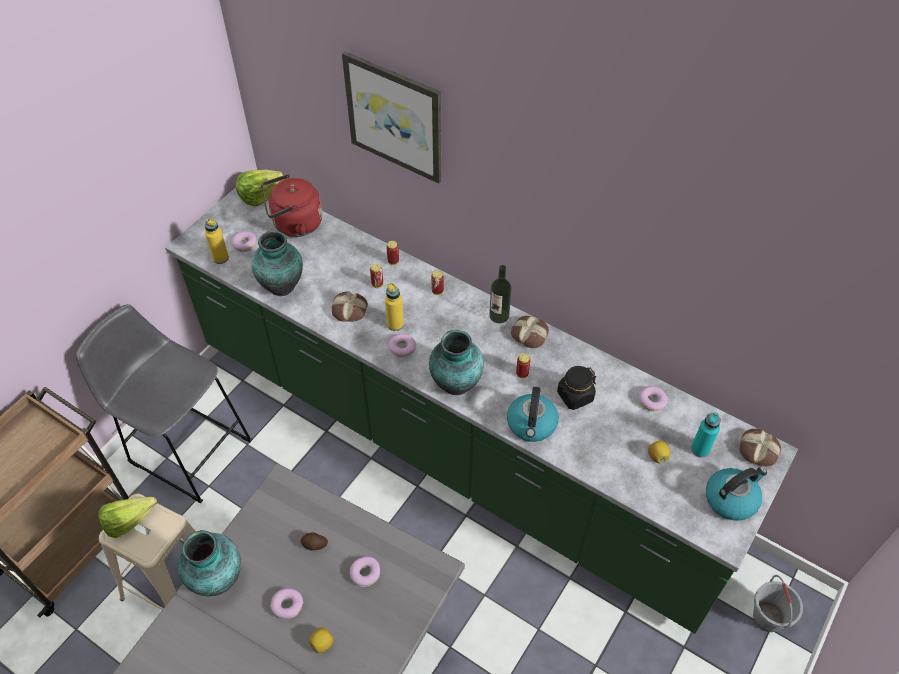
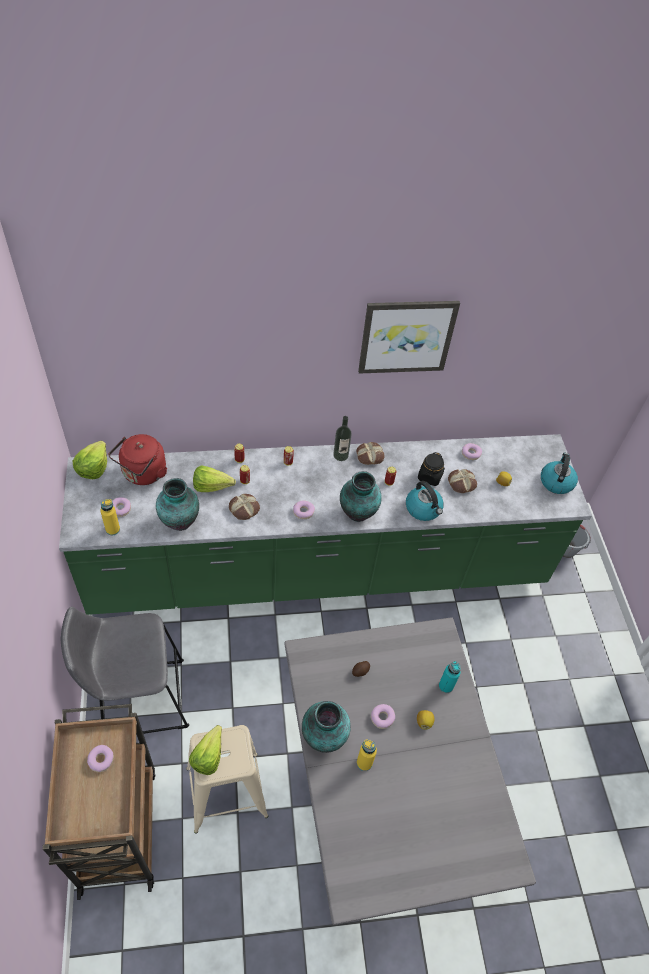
camera: 45 degrees left, 0 degrees up
picture [342,51,442,183] -> picture moved to [358,301,460,374]
donut [350,556,380,587] -> donut moved to [87,745,114,772]
yellow bottle [385,283,404,331] -> yellow bottle moved to [357,739,377,771]
turquoise bottle [691,412,721,458] -> turquoise bottle moved to [439,661,461,693]
bread [739,429,781,467] -> bread moved to [448,469,477,493]
none -> lettuce [193,465,236,492]

